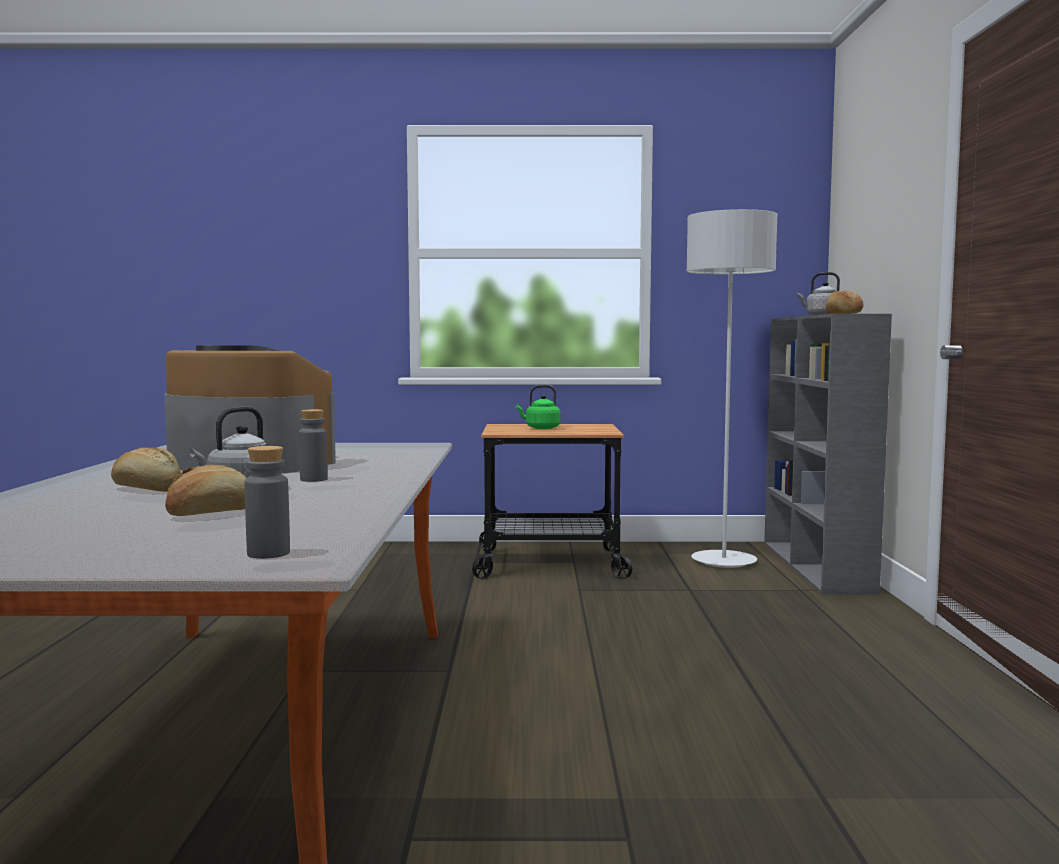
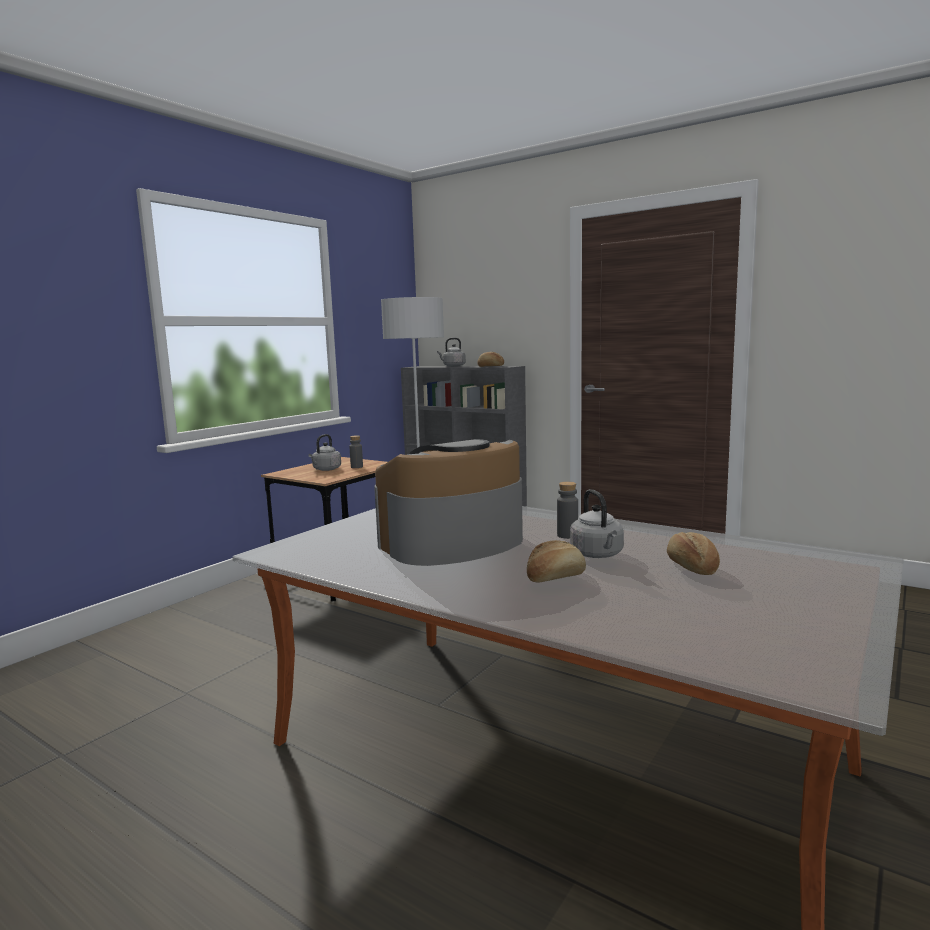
camera: 55 degrees left, 5 degrees up
grey bottle [245,446,290,559] -> grey bottle moved to [349,435,363,468]
green kettle [516,385,561,429] -> grey kettle [308,434,341,471]

